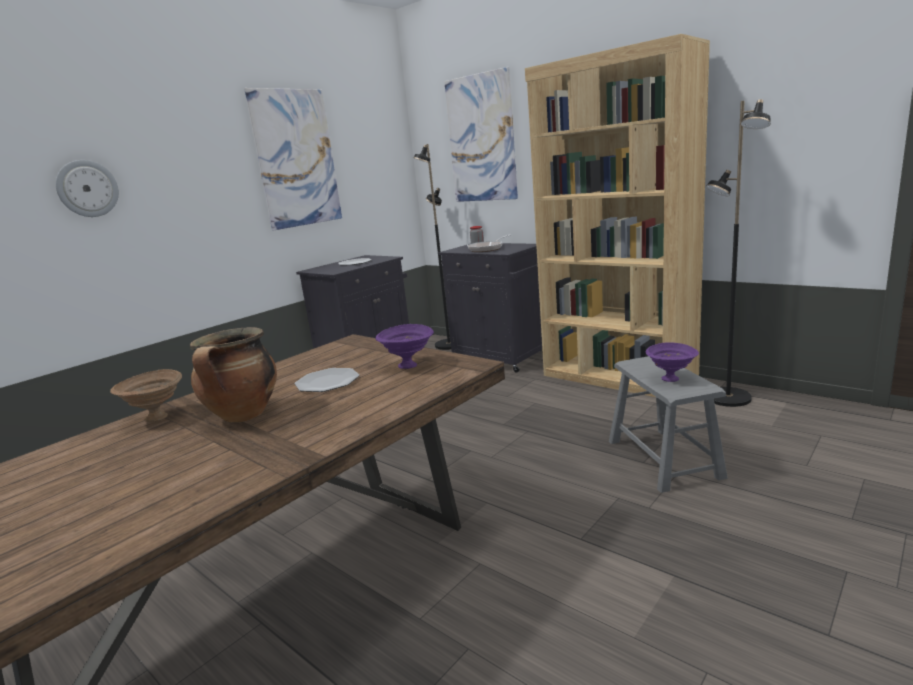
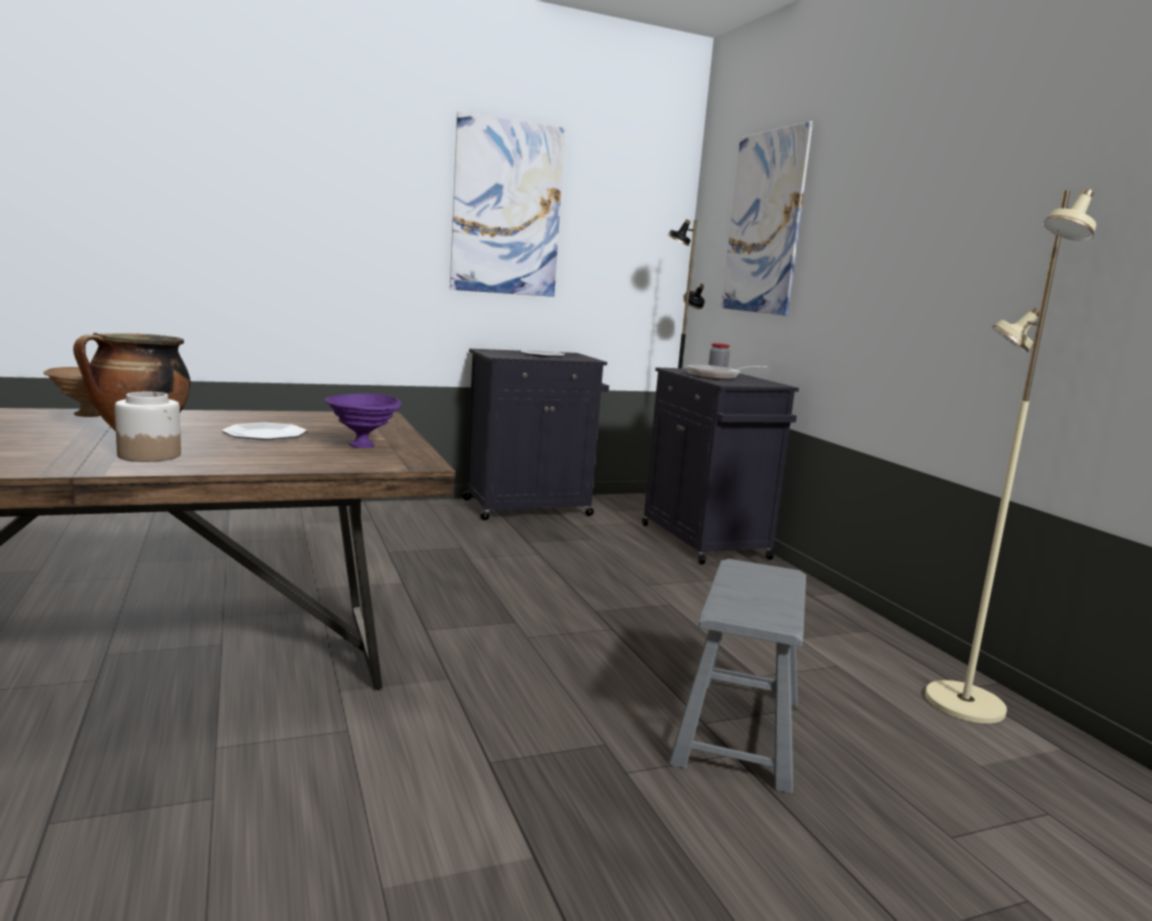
camera: 25 degrees right, 5 degrees down
wall clock [56,160,119,217] -> none
brown bookcase [525,34,710,397] -> none
purple bowl [646,342,699,382] -> none
black floor lamp [706,99,771,407] -> beige floor lamp [925,189,1096,724]
none -> jar [115,392,181,462]

